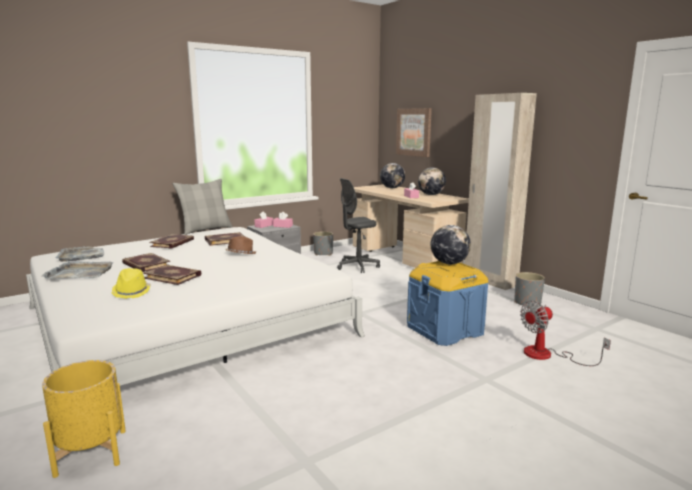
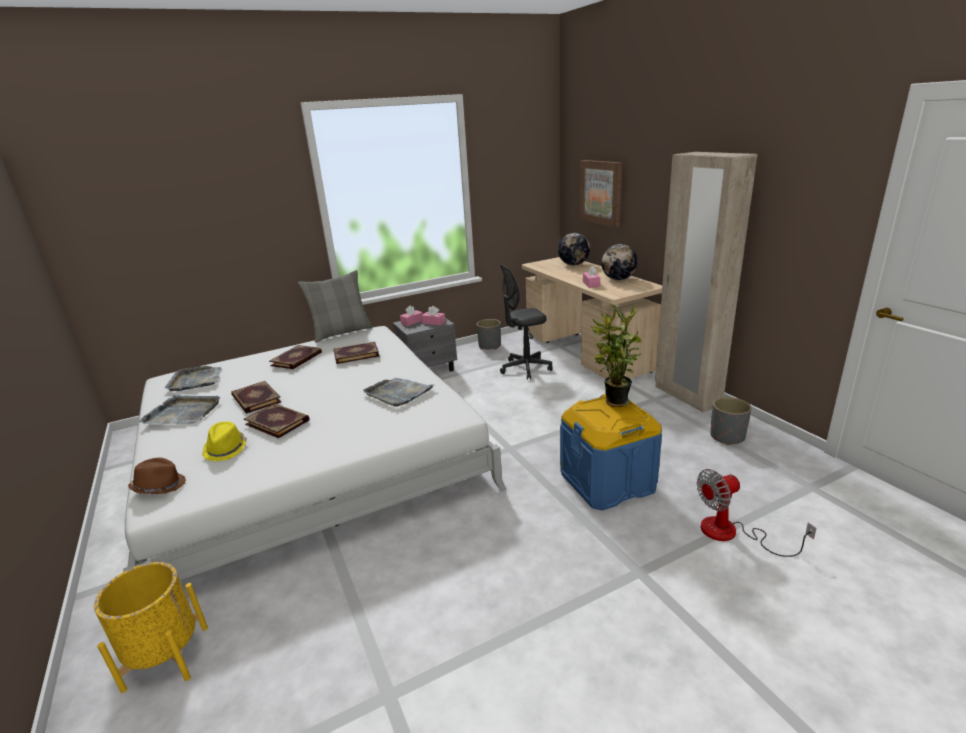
camera: 10 degrees right, 10 degrees up
brown hat [225,236,256,254] -> brown hat moved to [128,458,186,494]
globe [431,225,471,264] -> potted plant [591,304,641,407]
none -> grey tray [363,378,434,407]

